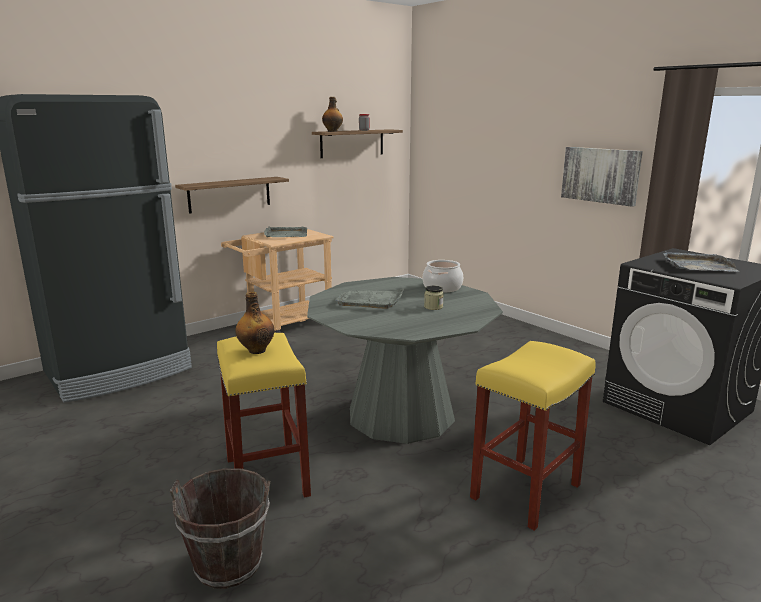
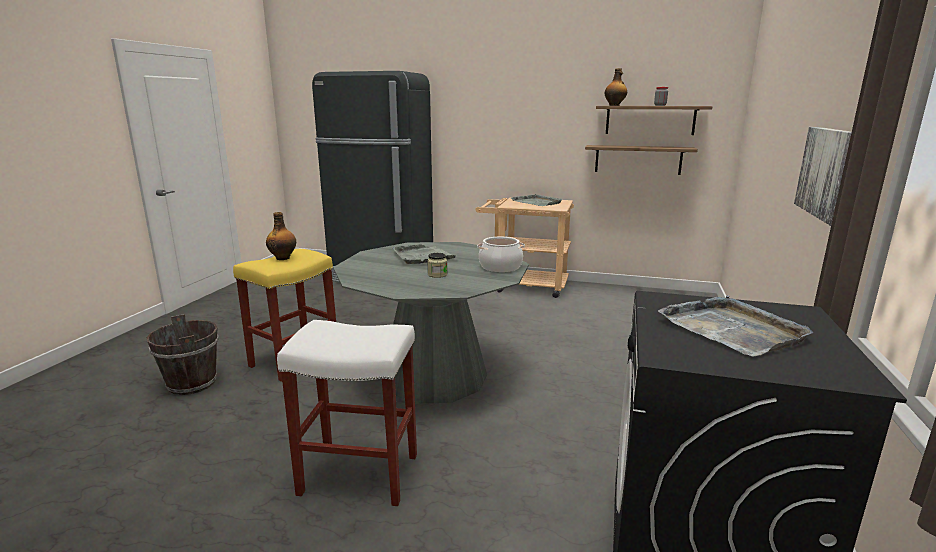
camera: 55 degrees right, 0 degrees up
shelf [175,177,289,214] -> shelf moved to [585,145,698,175]
yellow stool [470,341,596,531] -> white stool [277,320,417,506]

